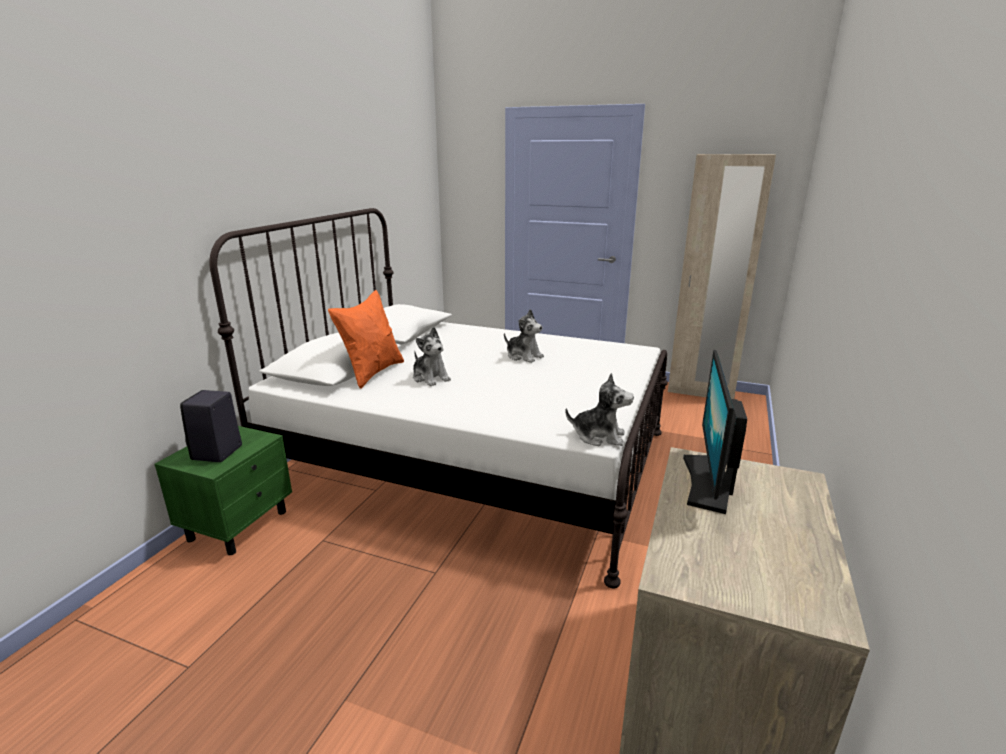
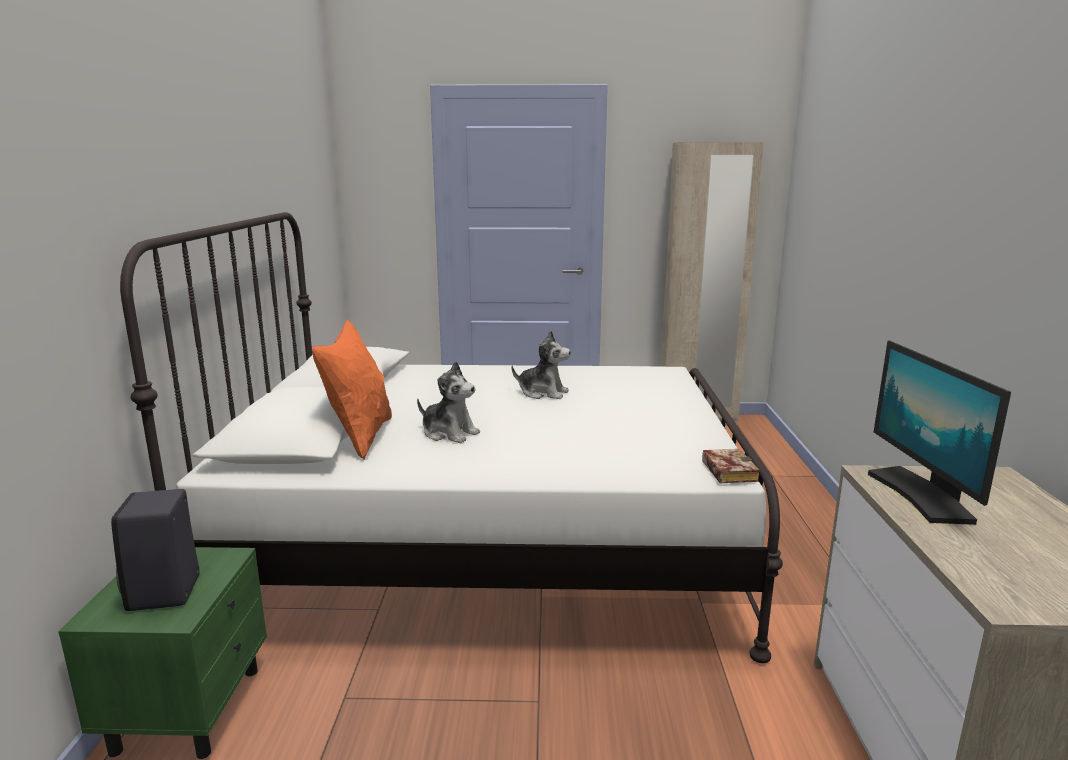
camera: 20 degrees left, 5 degrees down
plush toy [565,373,634,446] -> book [702,449,760,483]

